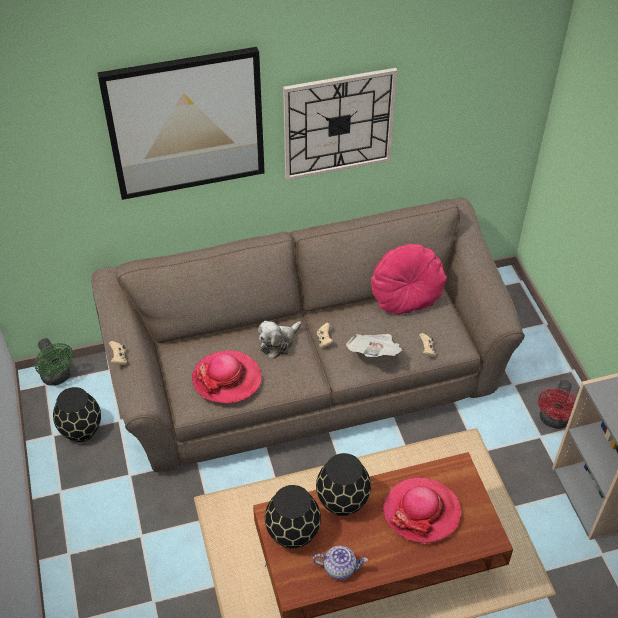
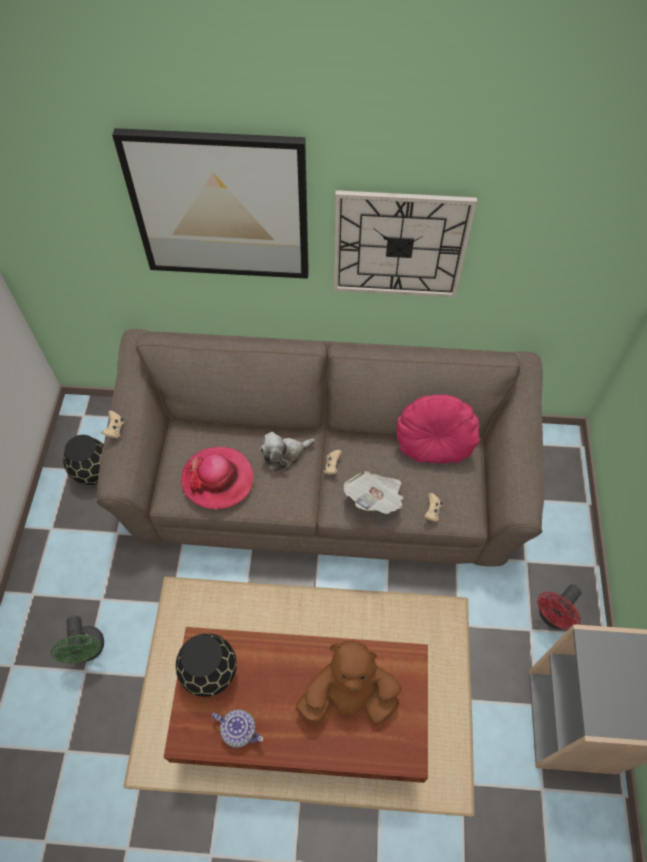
camera: 20 degrees right, 10 degrees up
green fan [34,338,74,386] -> green fan moved to [50,616,104,663]
black vase [316,453,371,516] -> none
hat [383,478,461,544] -> brown plush toy [296,641,401,725]

